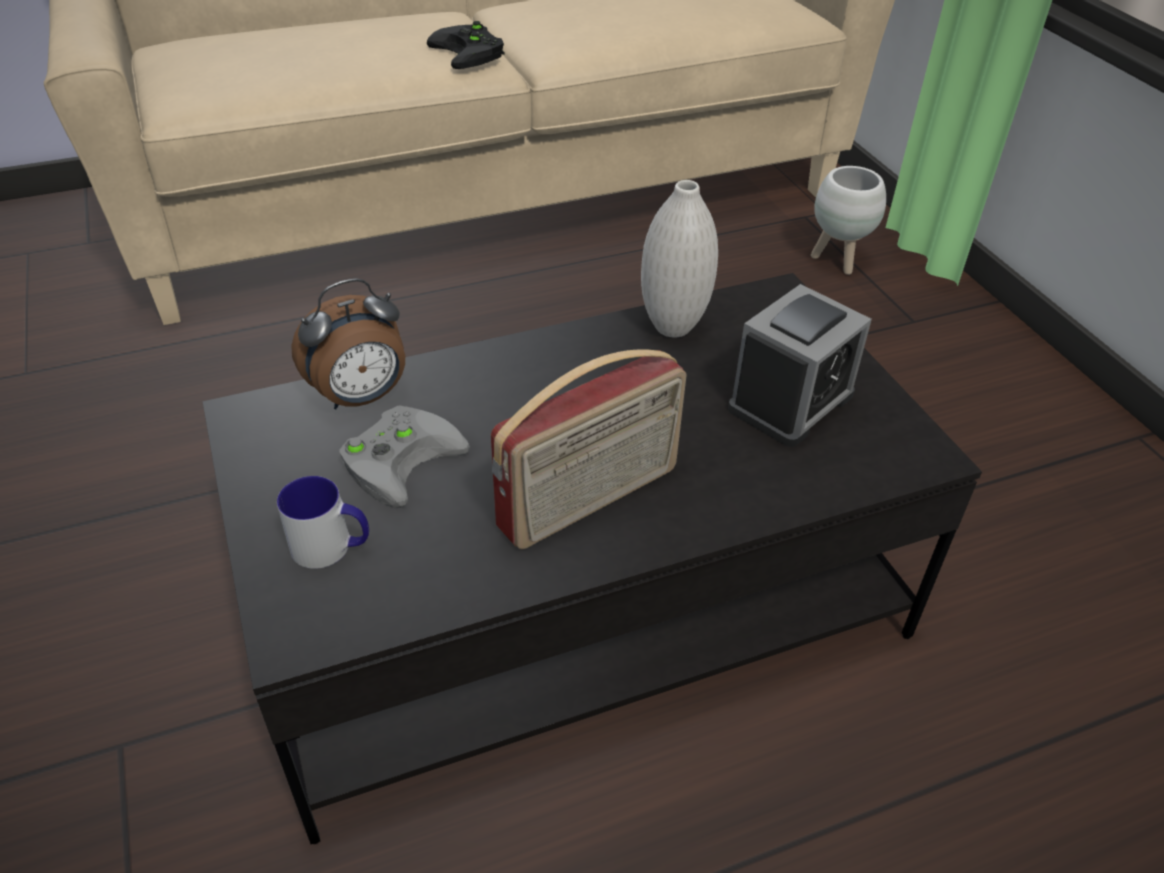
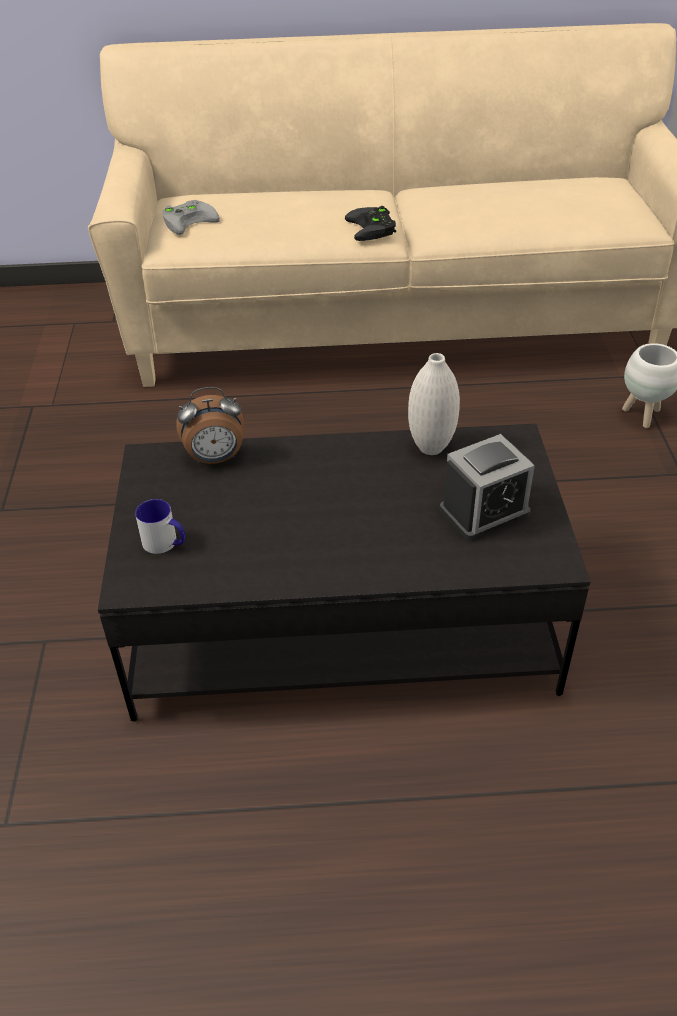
camera: 20 degrees right, 0 degrees up
grey game controller [339,405,470,508] -> grey game controller moved to [162,200,220,235]
radio [491,349,686,549] -> none

